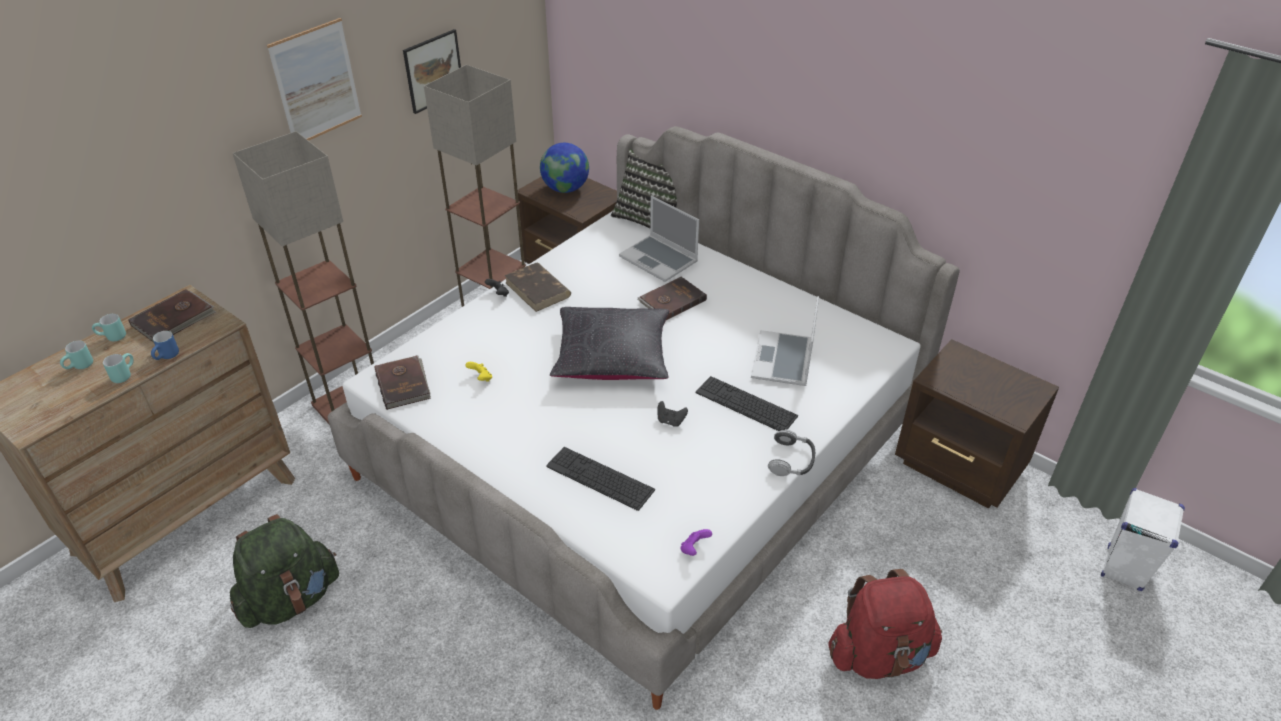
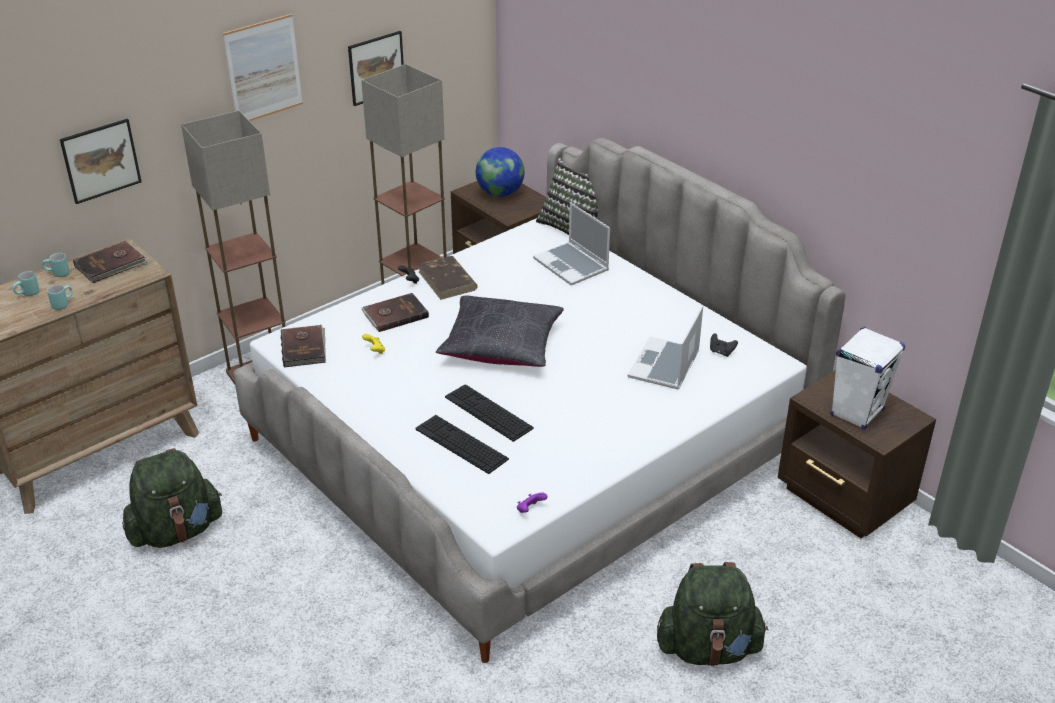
camera: 10 degrees right, 5 degrees down
blue mug [151,331,179,360] -> none
brown book [638,277,707,320] -> brown book moved to [362,293,429,332]
black game controller [657,401,688,427] -> black game controller moved to [710,333,738,357]
keyboard [696,376,798,431] -> keyboard moved to [445,384,534,442]
headphones [768,429,815,476] -> none
red backpack [828,569,942,679] -> green backpack [657,562,768,666]
white speaker [1101,488,1185,591] -> white speaker moved to [831,327,905,430]
none -> picture [60,119,142,204]

